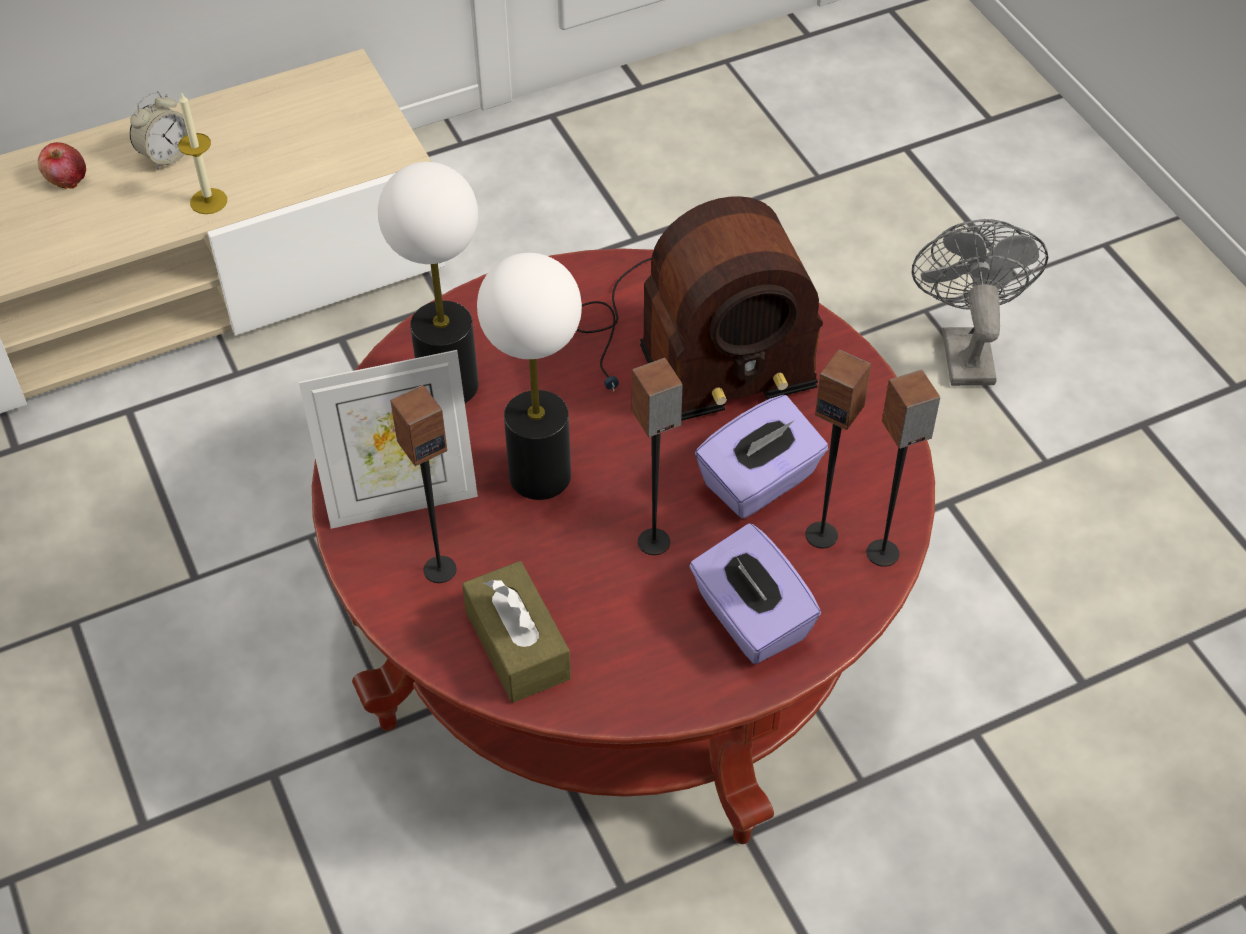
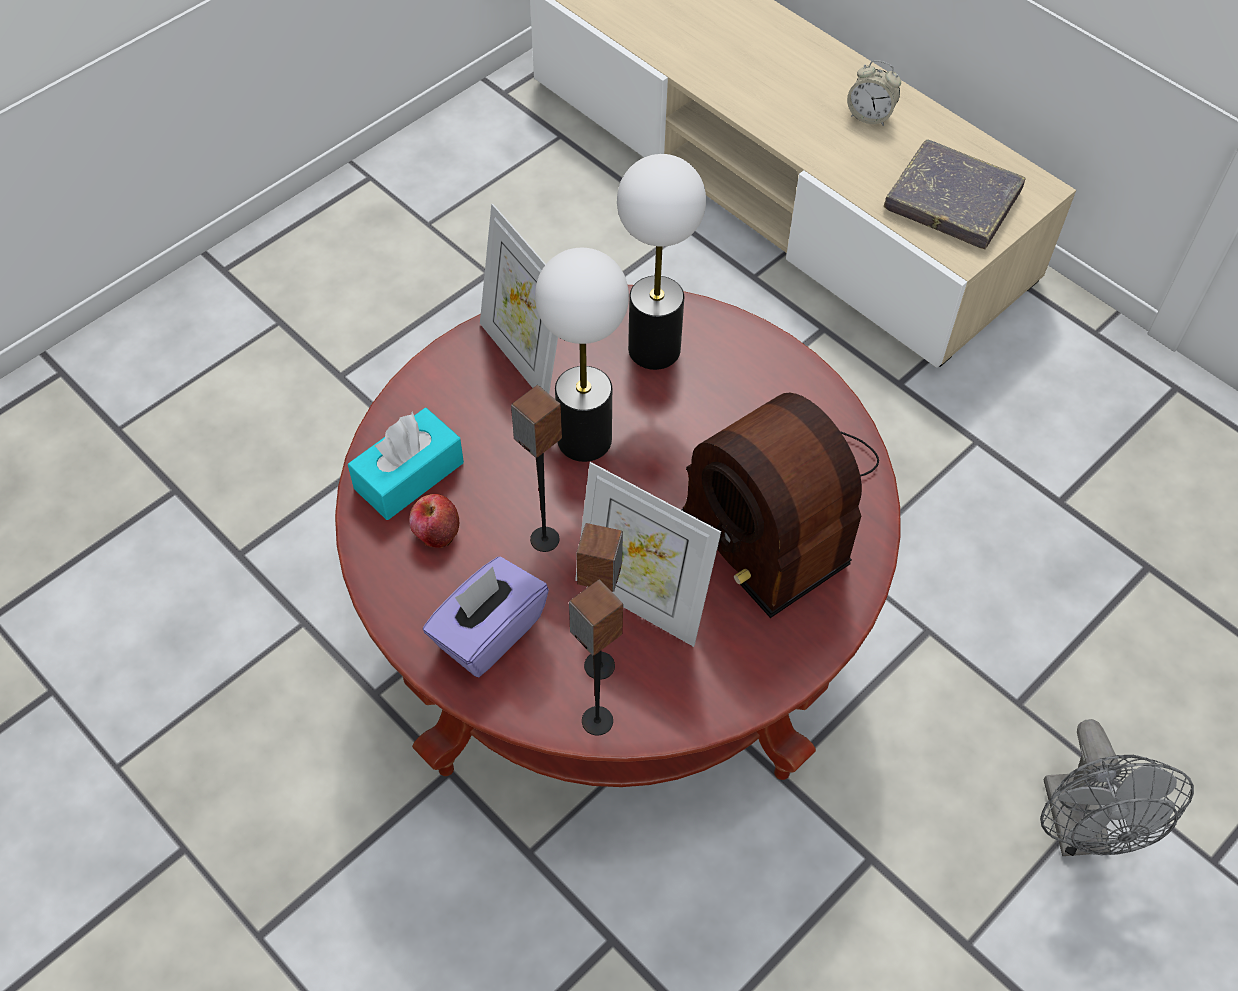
camera: 70 degrees right, 5 degrees up
apple [38,142,86,189] -> apple moved to [409,494,459,548]
candle [178,92,227,214] -> none
speaker [390,385,456,583] -> none
brown tissue box [462,561,571,703] -> turquoise tissue box [348,408,464,520]
purple tissue box [695,395,828,519] -> picture frame [575,462,721,647]
grey fan [912,219,1048,386] -> grey fan turned 105 degrees clockwise [1040,719,1194,856]
none -> grey book [884,139,1026,249]

